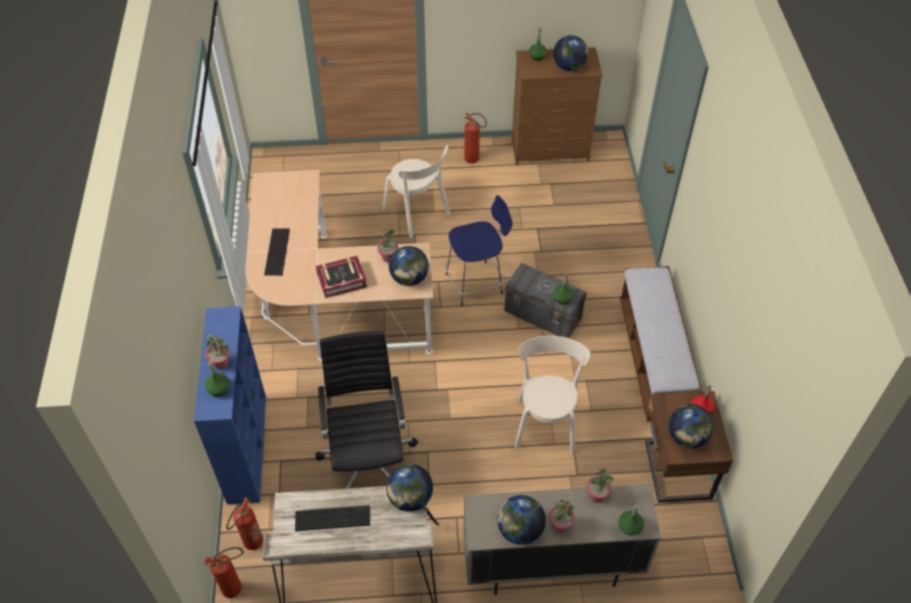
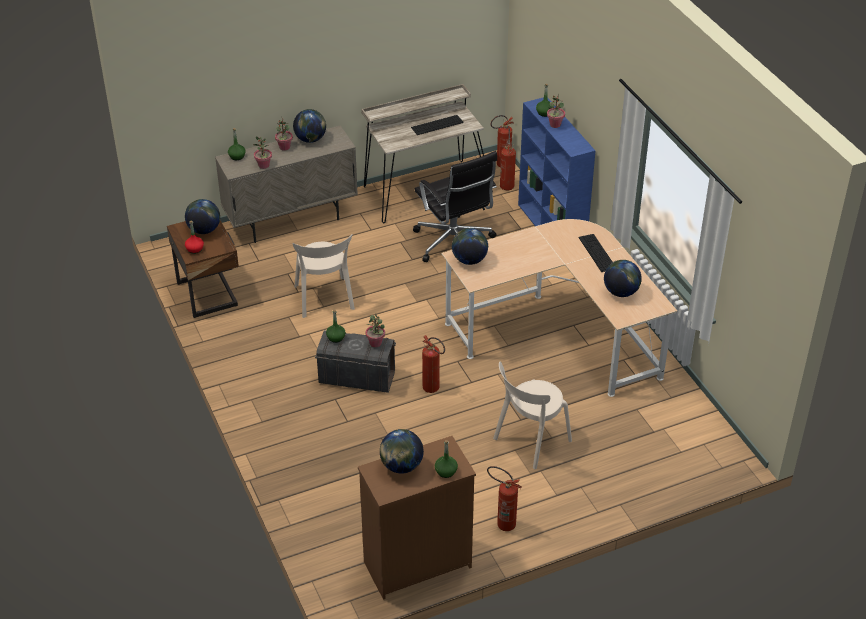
camera: 160 degrees right, 10 degrees down
book [316,256,367,298] -> none
potted plant [377,229,398,262] -> potted plant moved to [366,314,385,347]
beige chair [382,145,450,238] -> beige chair turned 75 degrees counterclockwise [493,362,572,469]
globe [386,464,433,512] -> globe moved to [604,260,642,297]
blue stool [445,195,512,306] -> fire extinguisher [422,335,445,393]
bench [620,266,702,422] -> none

